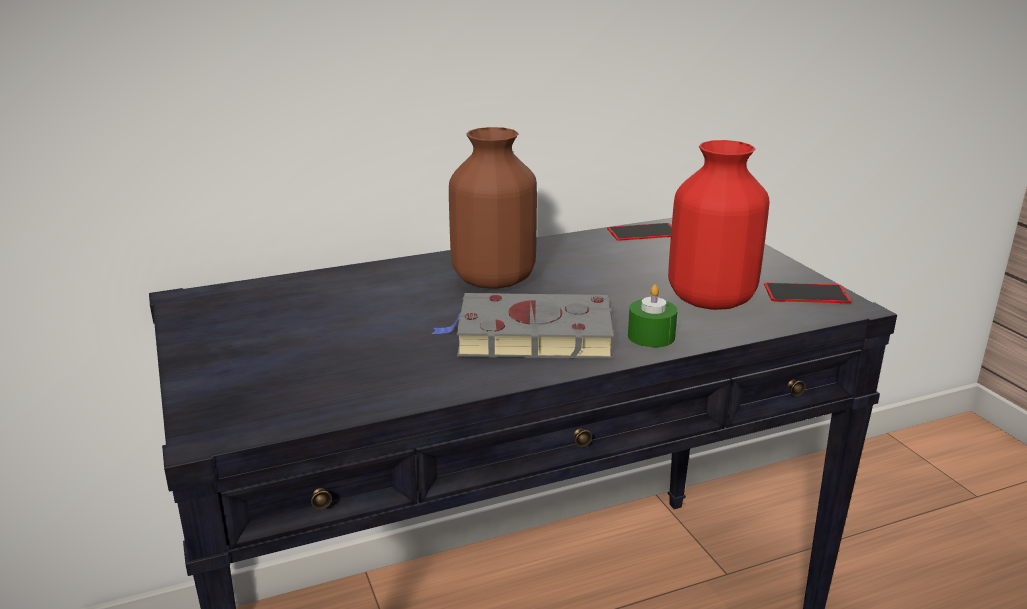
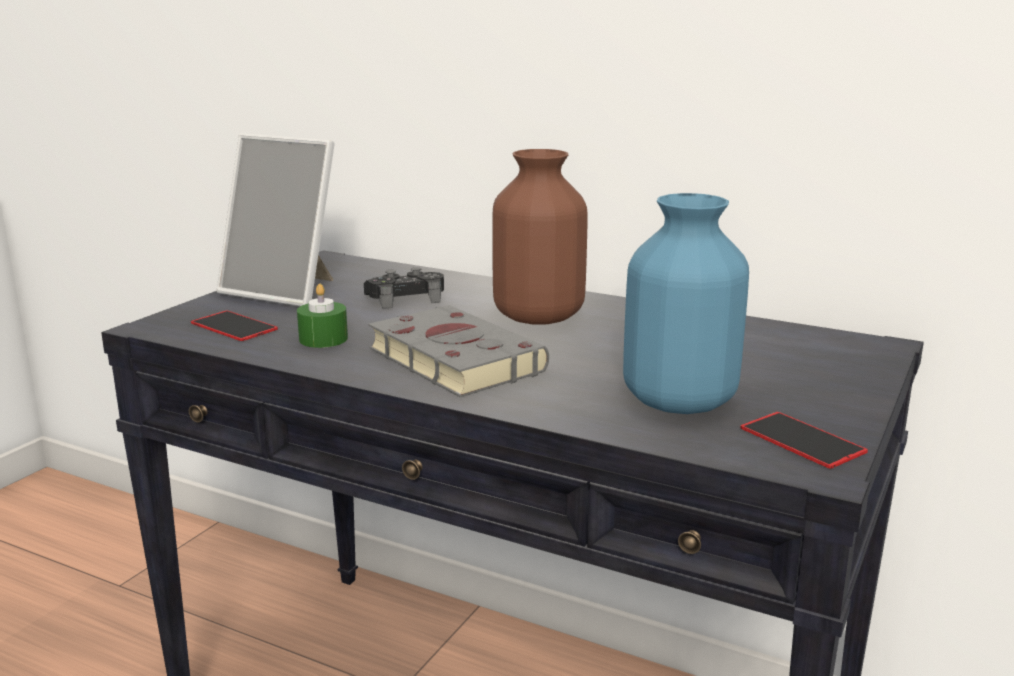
camera: 50 degrees right, 5 degrees down
phone [607,223,672,241] -> phone moved to [191,310,278,341]
green candle [628,285,678,348] -> green candle moved to [297,284,348,348]
red vase [668,140,769,310] -> blue vase [623,193,749,414]
none -> picture frame [217,133,335,306]
none -> black game controller [364,267,444,309]

